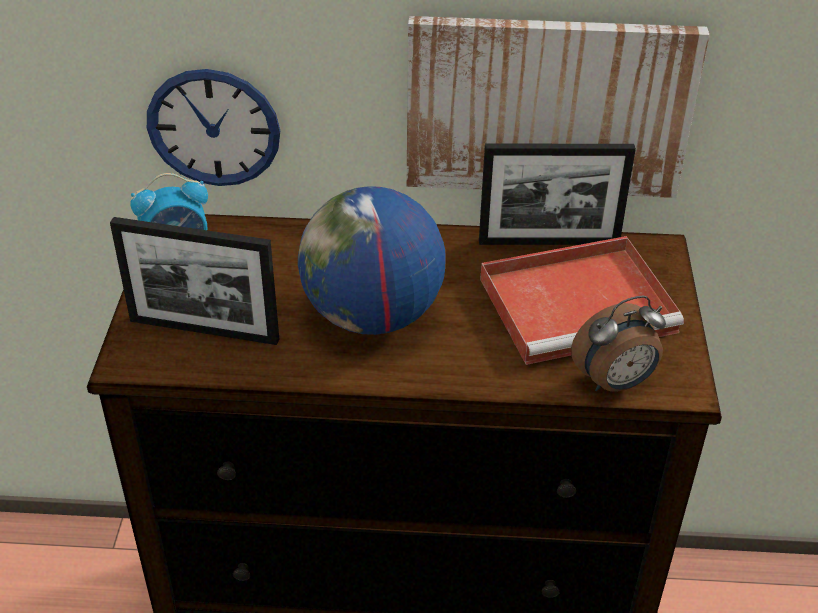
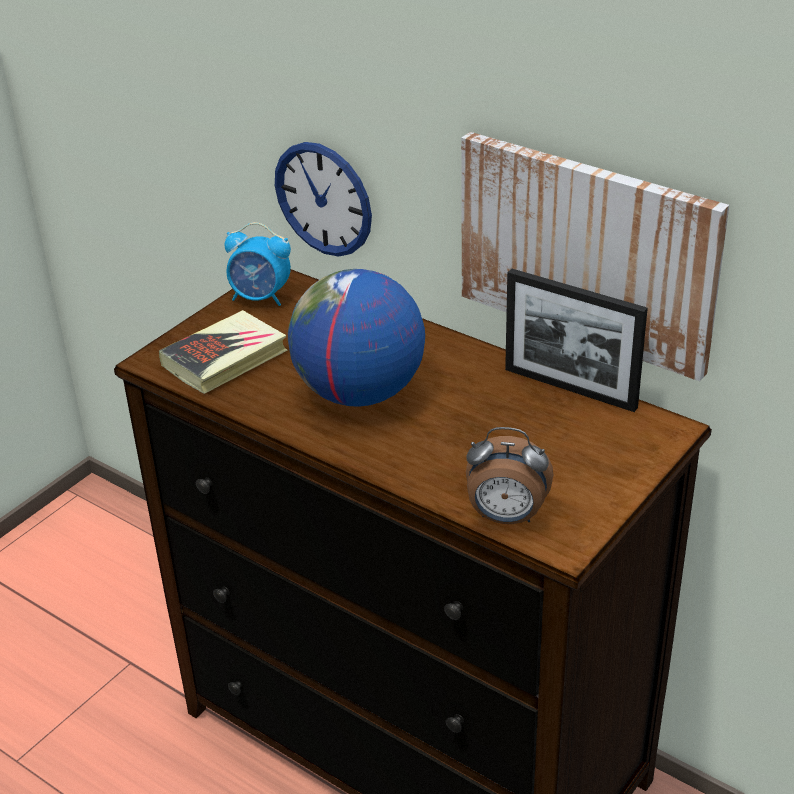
camera: 35 degrees right, 5 degrees down
picture frame [110,217,279,345] -> book [159,310,287,394]
red tray [480,236,684,365] -> none

